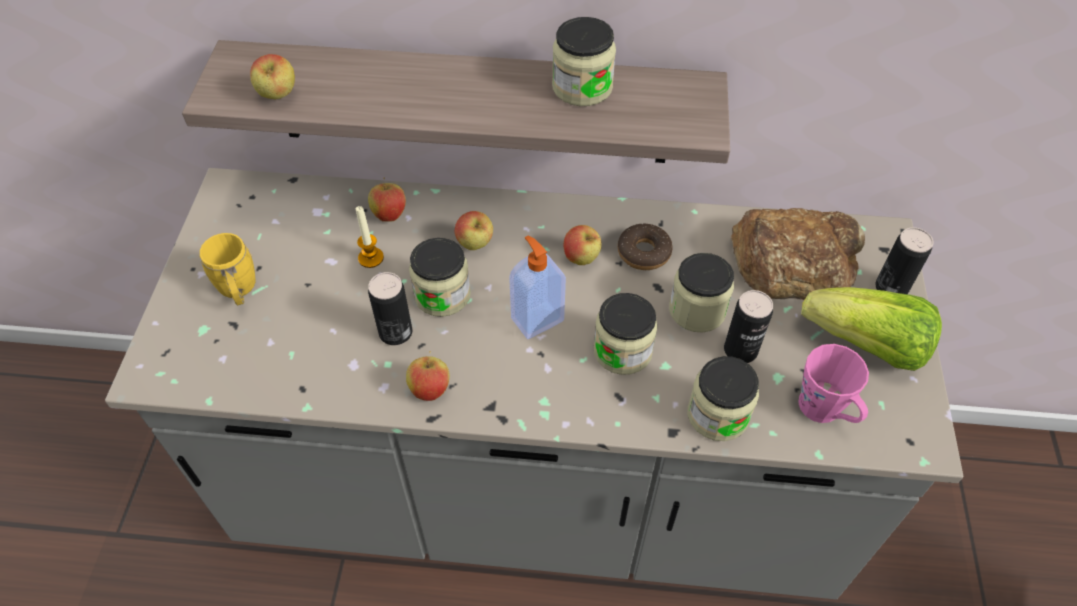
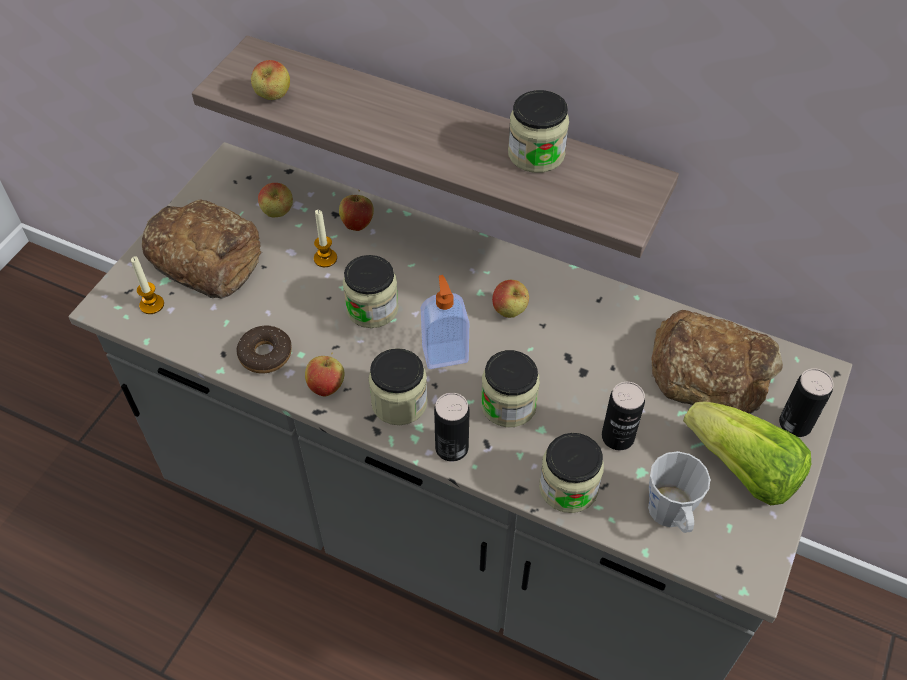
camera: 20 degrees right, 0 degrees up
yellow mug [200,233,256,305] -> bread [142,200,262,299]
can [368,272,412,345] -> can moved to [434,393,469,462]
apple [455,211,493,250] -> apple moved to [258,183,293,217]
donut [618,224,673,270] -> donut moved to [237,326,292,374]
jar [669,253,734,333] -> jar moved to [368,348,428,425]
pink mug [798,344,869,423] -> grey mug [648,451,710,533]
none -> candle [131,256,164,314]

